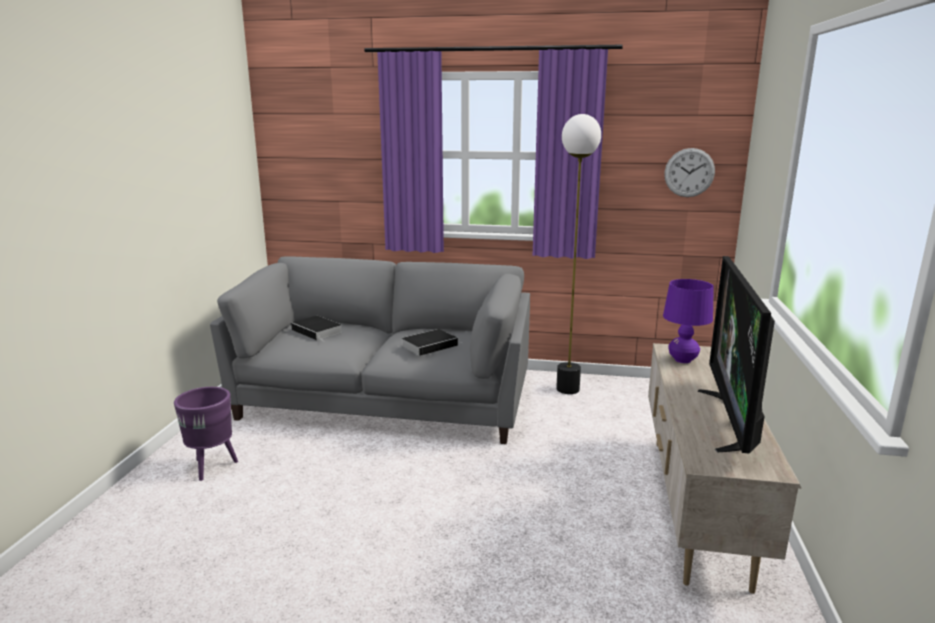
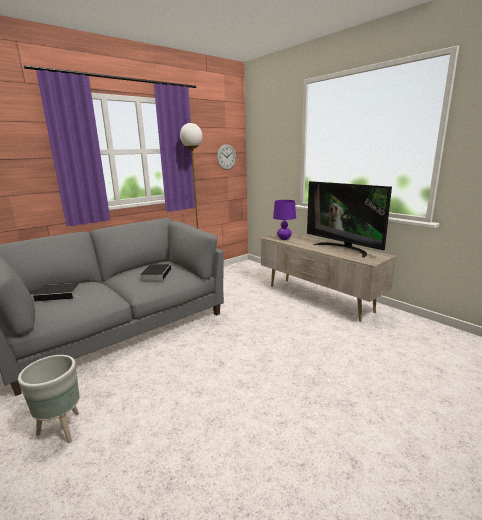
camera: 50 degrees left, 0 degrees up
purple planter [174,387,238,481] -> grey planter [18,355,80,443]

